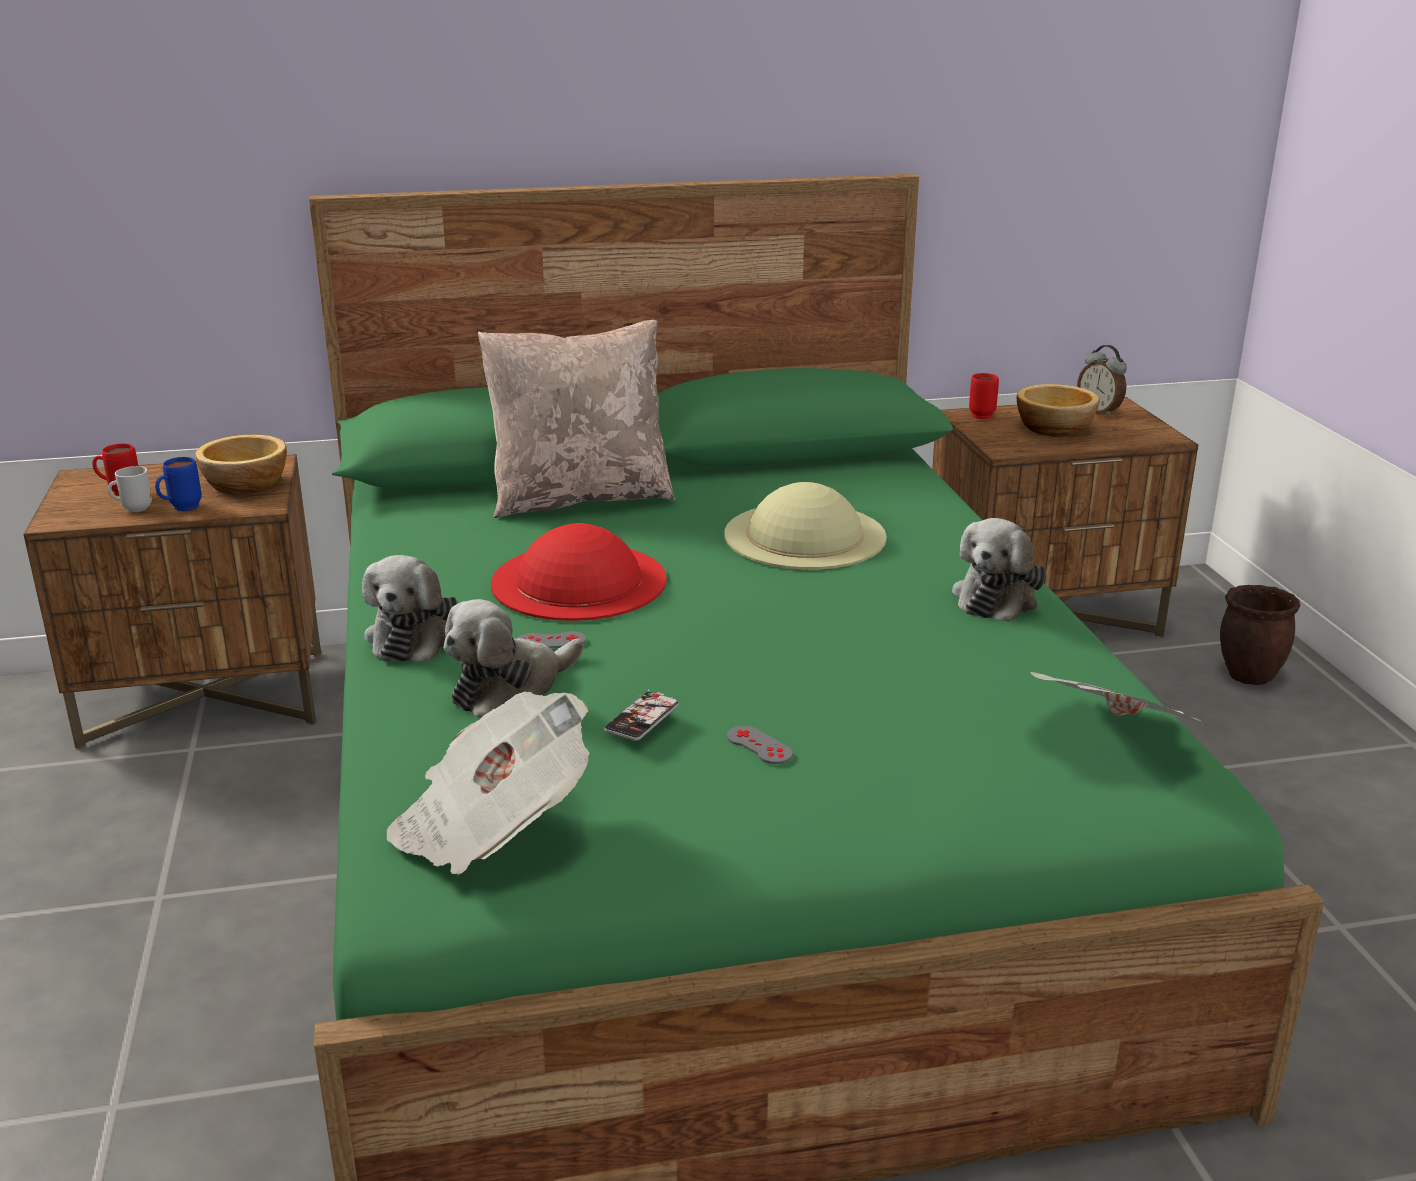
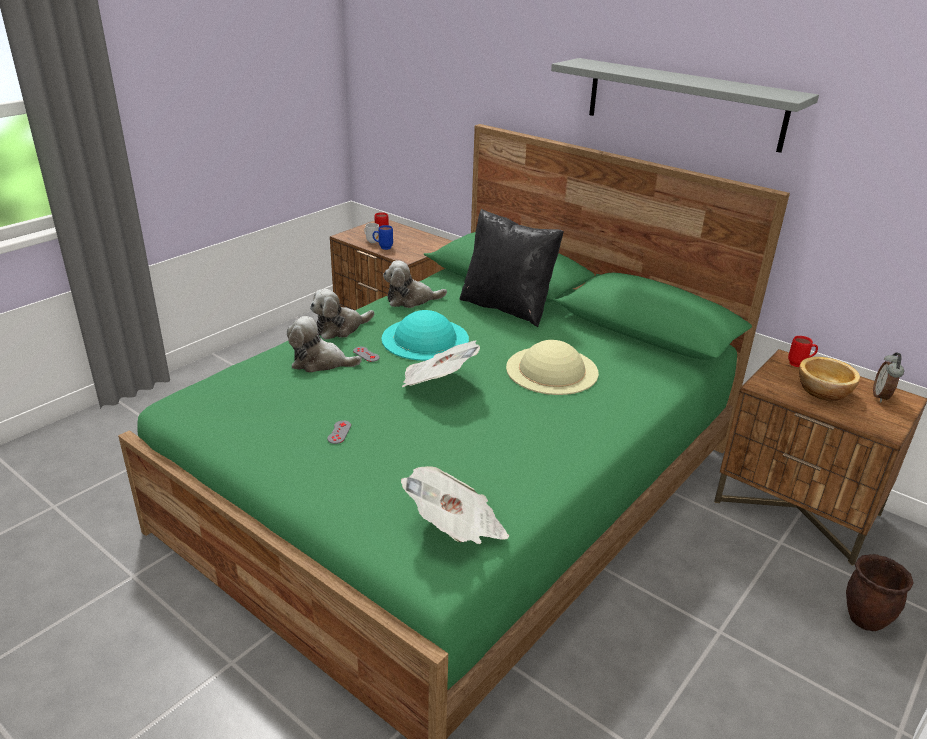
camera: 50 degrees right, 5 degrees up
bowl [195,435,287,495] -> none
newspaper [387,691,589,875] -> newspaper moved to [402,341,480,387]
beige pillow [478,320,675,518] -> black pillow [460,209,564,327]
red hat [491,523,667,621] -> turquoise hat [381,310,469,361]
phone [604,690,679,741] -> none
plush toy [952,518,1046,622] -> plush toy moved to [383,261,447,308]
none -> grey shelf [551,58,819,153]

